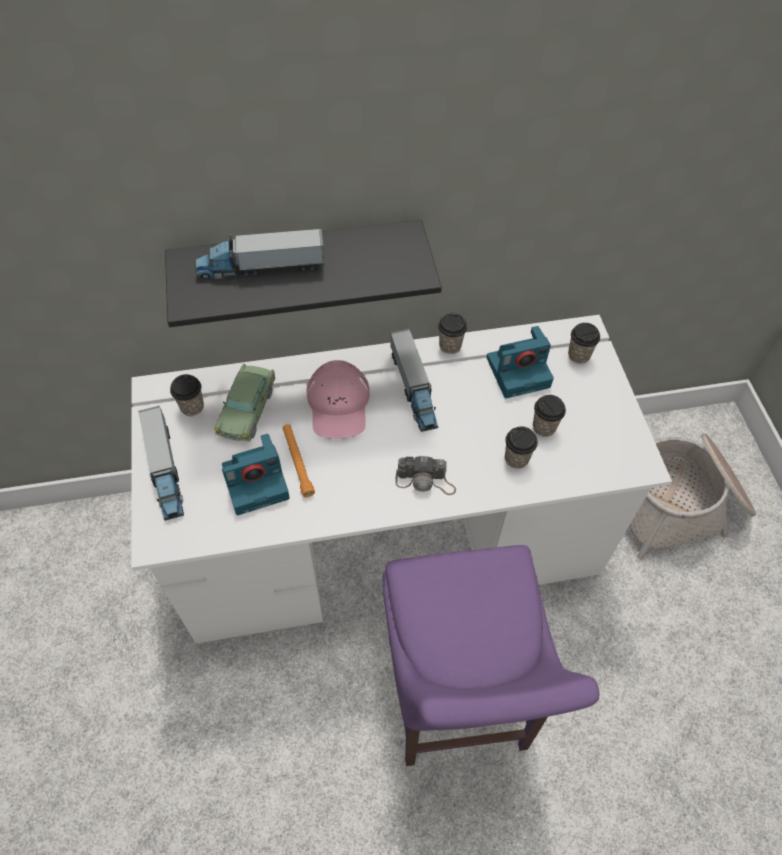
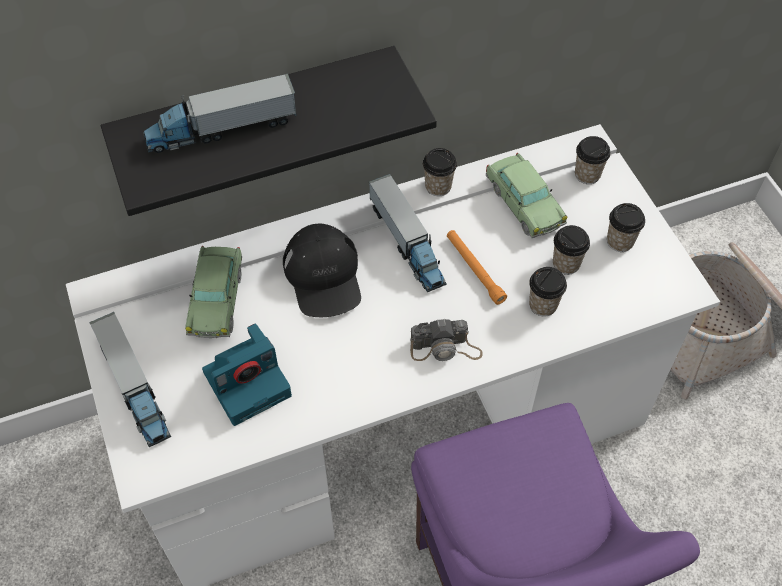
camera: 10 degrees left, 0 degrees up
cup [170,374,204,416] -> cup moved to [607,203,645,252]
orange flashlight [283,424,315,497] -> orange flashlight moved to [447,230,507,305]
pink cap [306,360,370,439] -> black cap [283,224,361,317]
camera [486,326,554,398] -> toy car [486,153,568,238]

